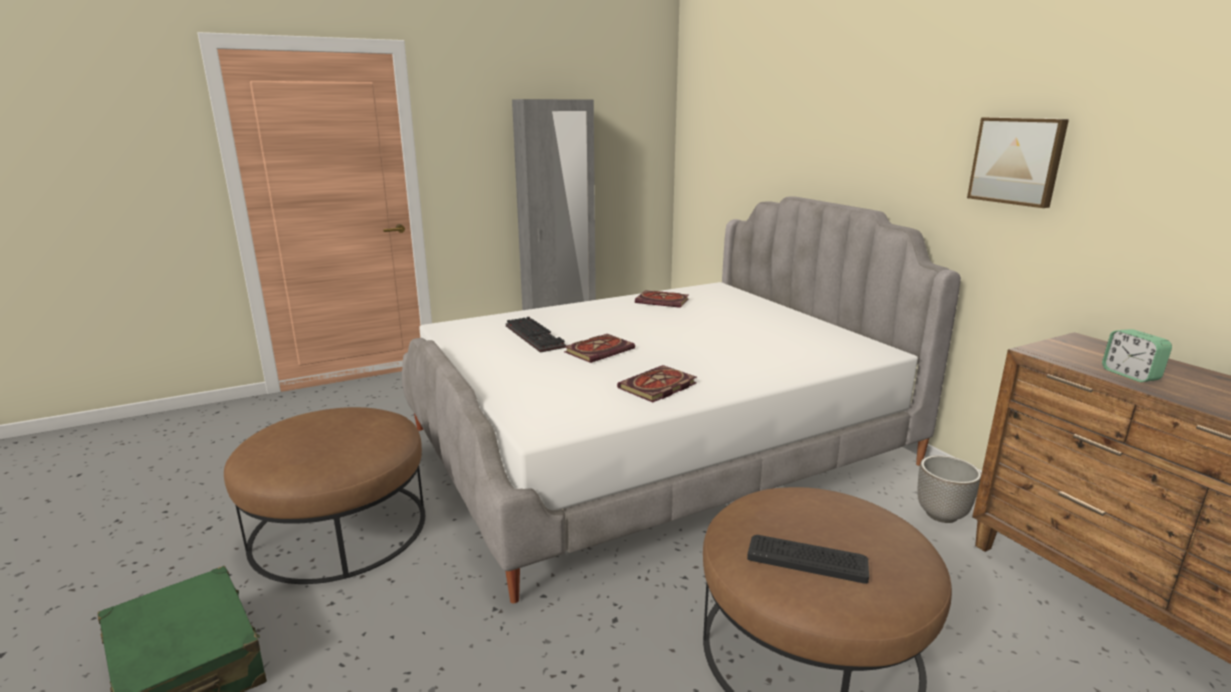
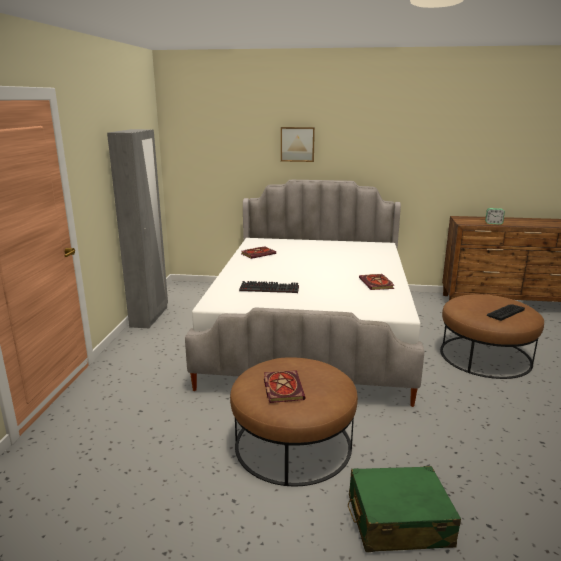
camera: 55 degrees left, 0 degrees up
book [564,334,635,363] -> book moved to [264,370,305,403]
planter [917,455,981,523] -> none
picture [967,117,1069,208] -> picture moved to [281,127,315,162]

